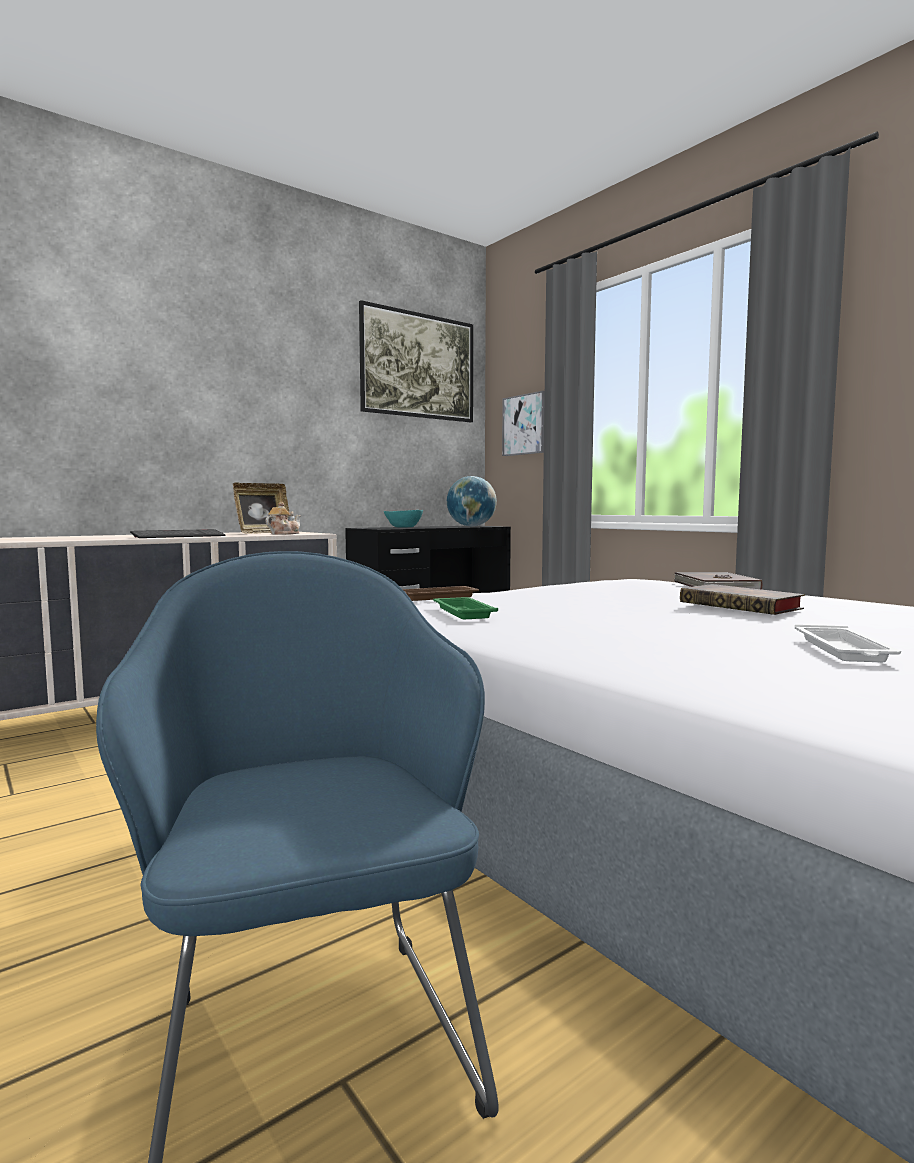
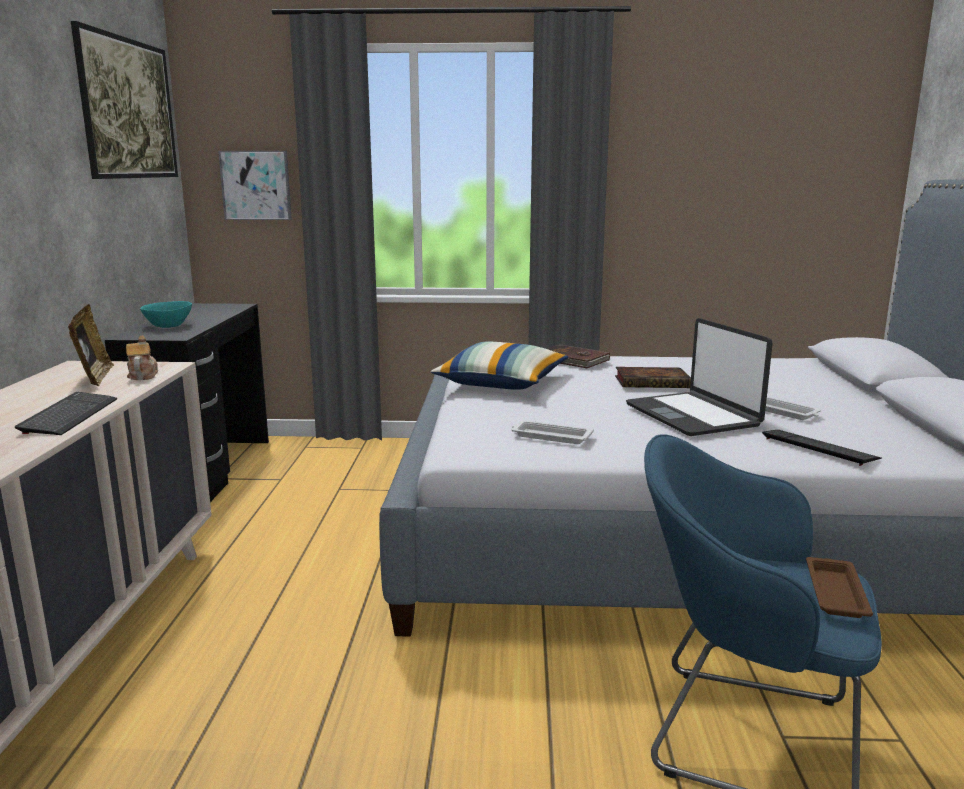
camera: 50 degrees left, 10 degrees up
brown tray [403,586,479,601] -> brown tray moved to [806,557,873,618]
green tray [433,597,498,619] -> white tray [511,420,594,444]
globe [447,476,497,526] -> none
none -> pillow [431,342,568,390]
none -> laptop [626,318,773,436]
none -> keyboard [762,430,881,466]

